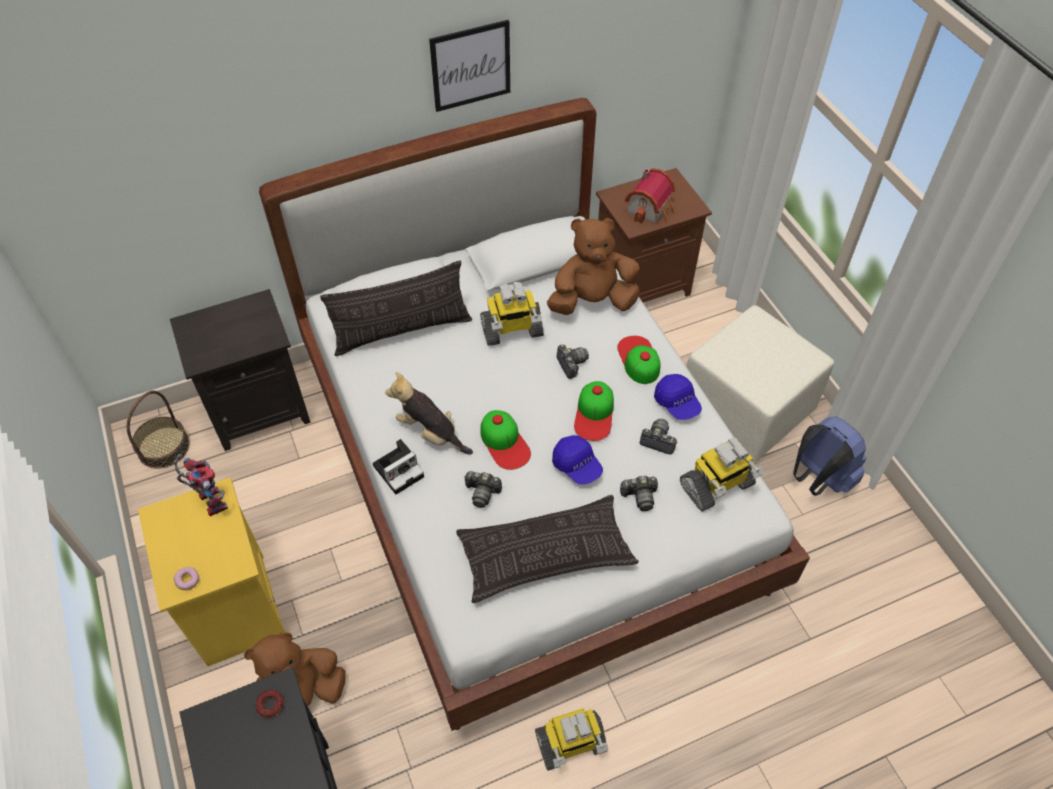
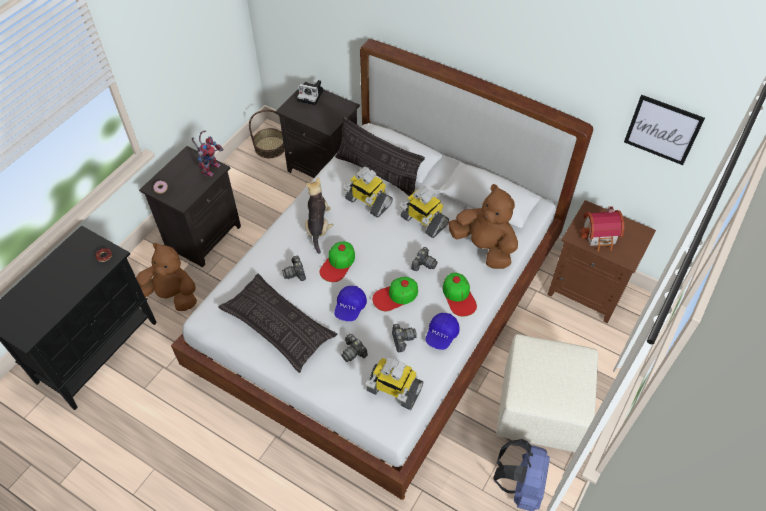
camera: 55 degrees right, 0 degrees up
yellow nightstand [138,477,285,666] -> black nightstand [139,146,241,267]
camera [373,439,424,494] -> camera moved to [297,80,323,105]
picture [429,20,510,112] -> picture moved to [624,95,705,165]
toy robot [535,708,608,771] -> toy robot moved to [343,166,393,217]
cap [617,336,660,384] -> cap turned 120 degrees clockwise [443,273,477,317]

